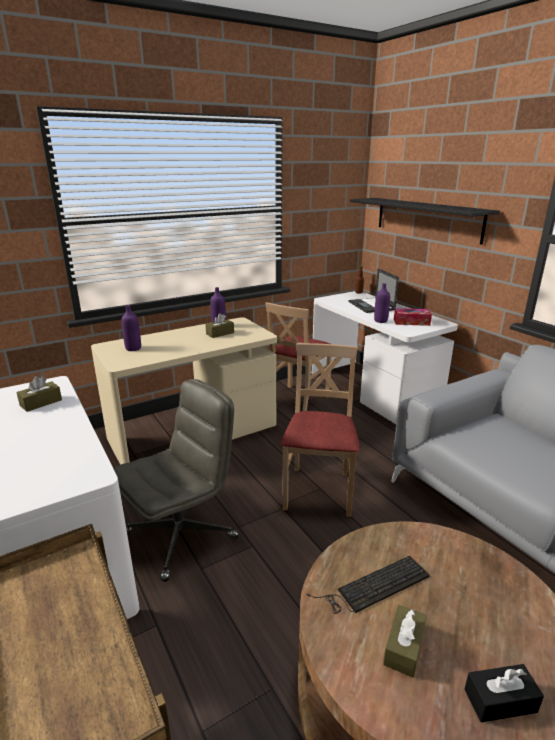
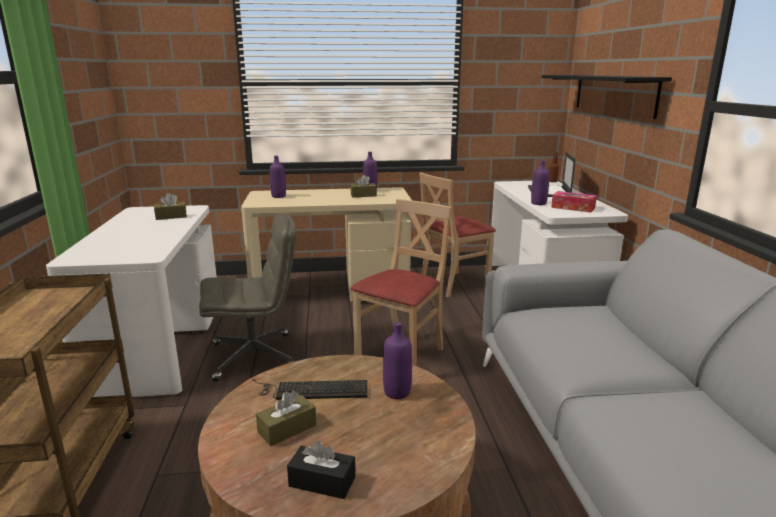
camera: 25 degrees right, 5 degrees down
none -> purple bottle [383,322,412,399]

